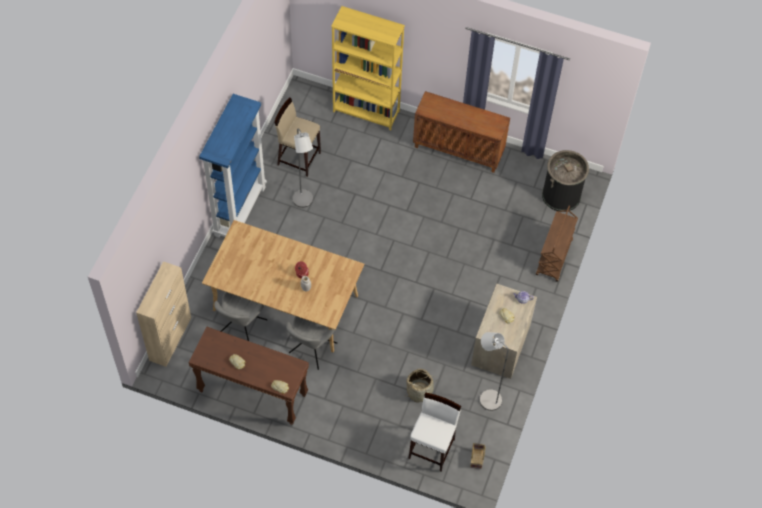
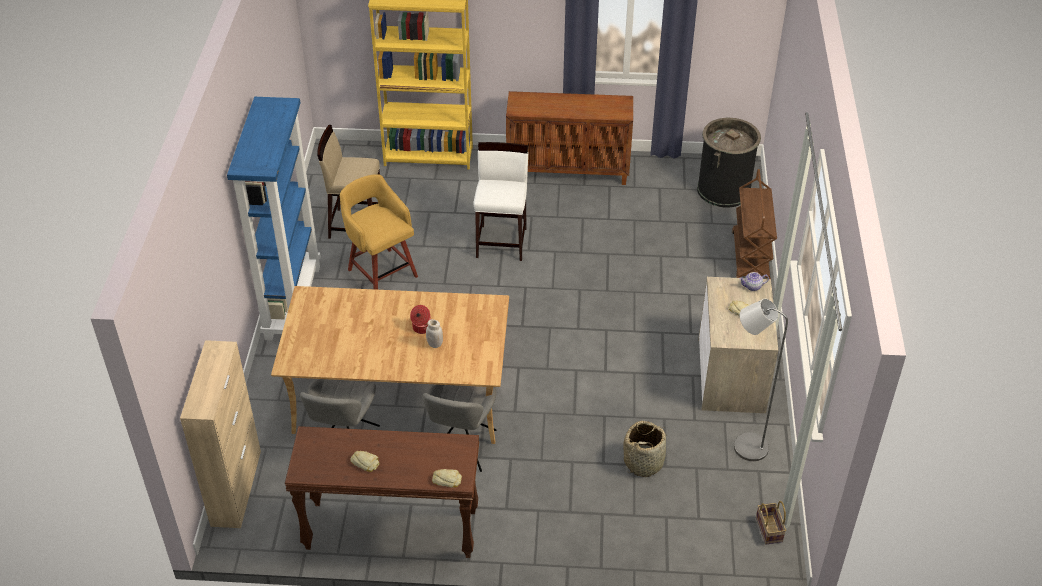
camera: 15 degrees left, 15 degrees down
grey floor lamp [292,129,313,208] -> yellow stool [340,174,418,290]
white stool [408,392,461,471] -> white stool moved to [473,142,528,261]

